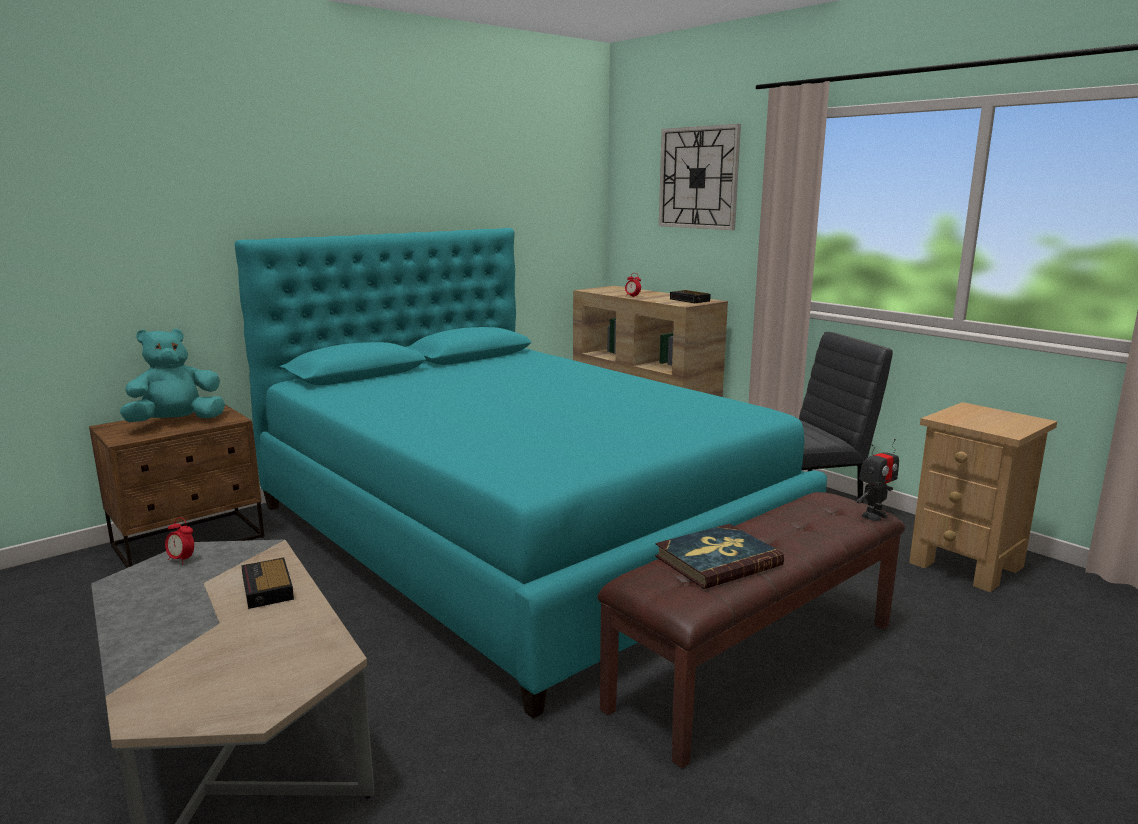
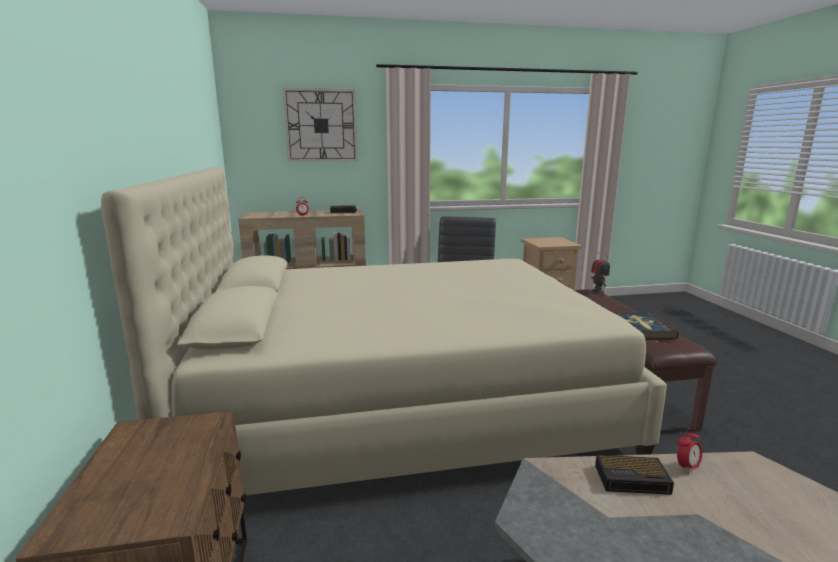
camera: 60 degrees left, 0 degrees up
turquoise plush toy [119,329,225,422] -> none
alarm clock [165,517,194,564] -> alarm clock moved to [677,428,702,474]
turquoise bed [234,228,827,718] -> beige bed [101,167,667,495]

